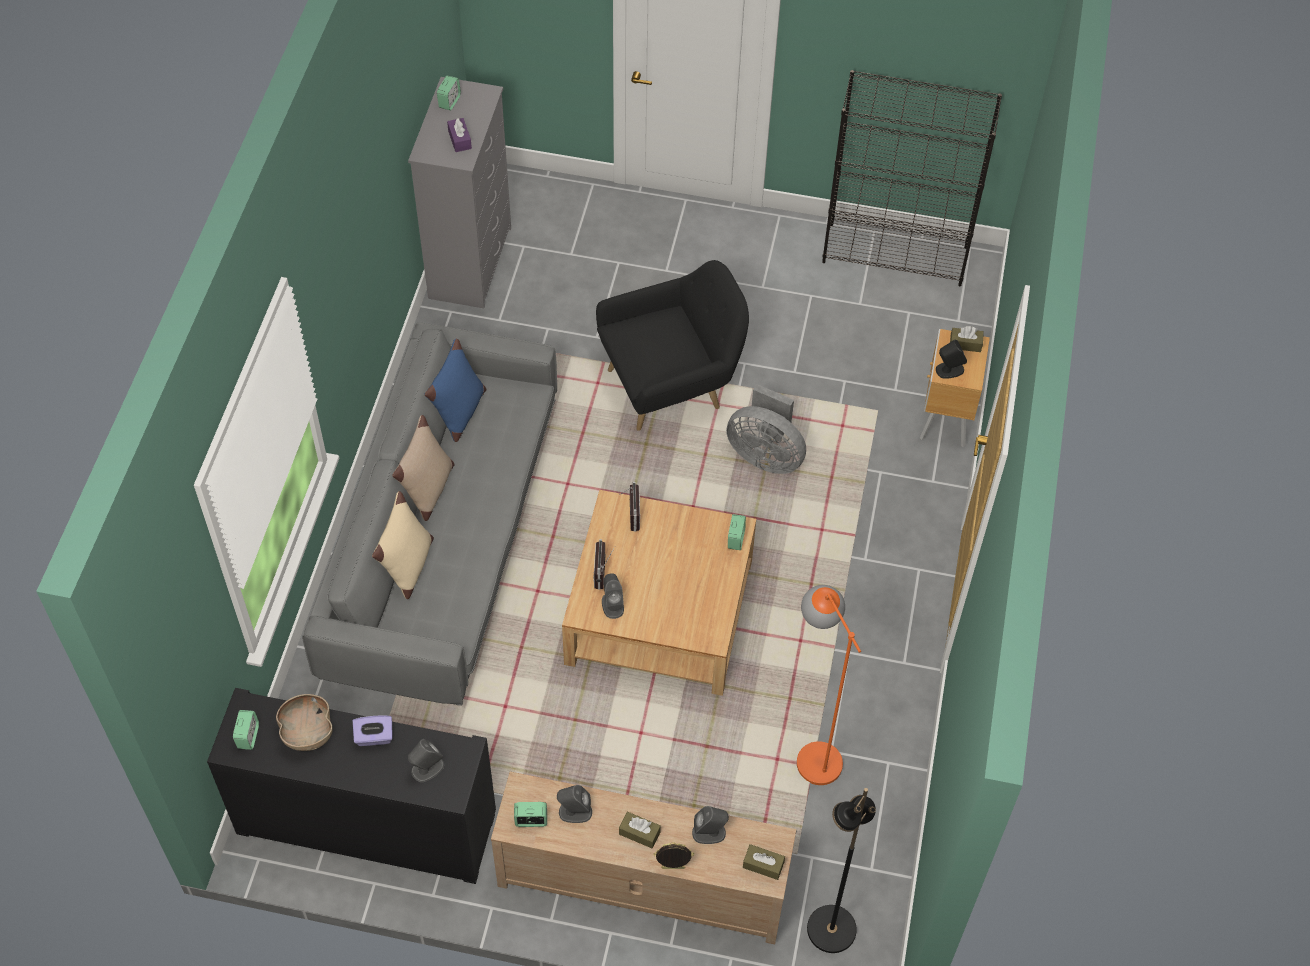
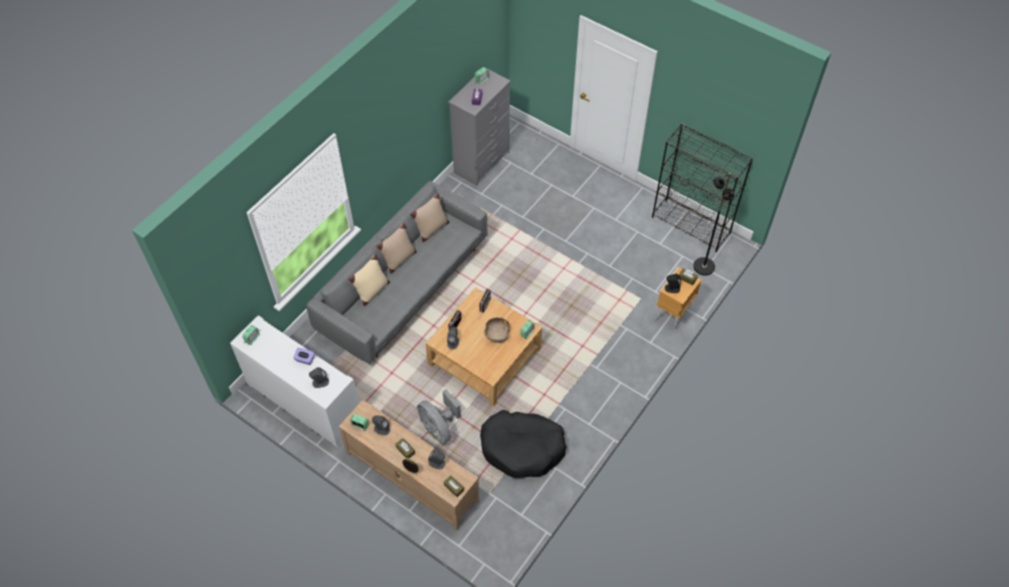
camera: 25 degrees right, 0 degrees up
black cabinet [207,688,496,884] -> white cabinet [230,315,359,448]
brown bowl [276,694,333,751] -> brown bowl moved to [485,317,510,343]
blue pillow [424,338,486,442] -> beige pillow [410,193,449,242]
black armchair [596,260,749,431] -> none
grey fan [726,384,806,474] -> grey fan moved to [417,389,461,444]
orange floor lamp [797,585,861,785] -> black dog bed [480,410,567,478]
black floor lamp [807,788,876,953] -> black floor lamp moved to [693,173,734,276]

